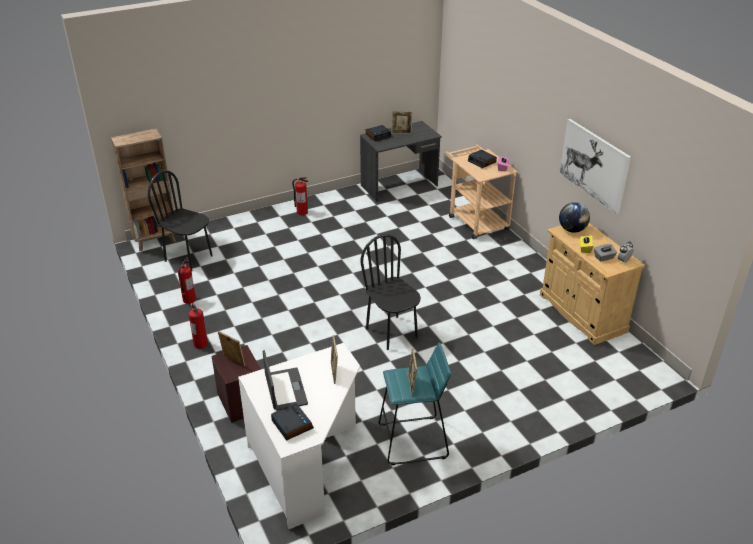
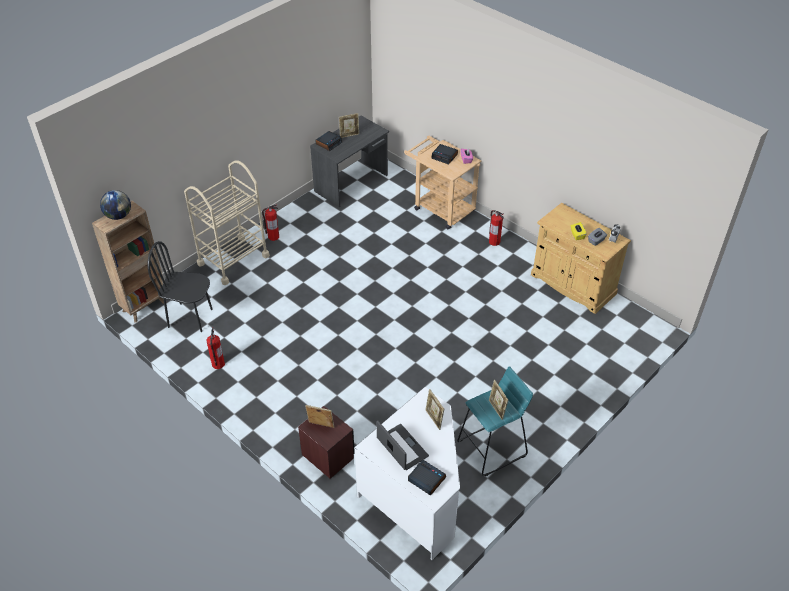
camera: 20 degrees left, 10 degrees up
fire extinguisher [189,303,208,349] -> fire extinguisher moved to [489,210,504,246]
black chair [360,234,421,350] -> none
picture [559,119,631,214] -> none
globe [559,202,590,233] -> globe moved to [100,190,131,220]
none -> beige cart [184,160,270,285]

